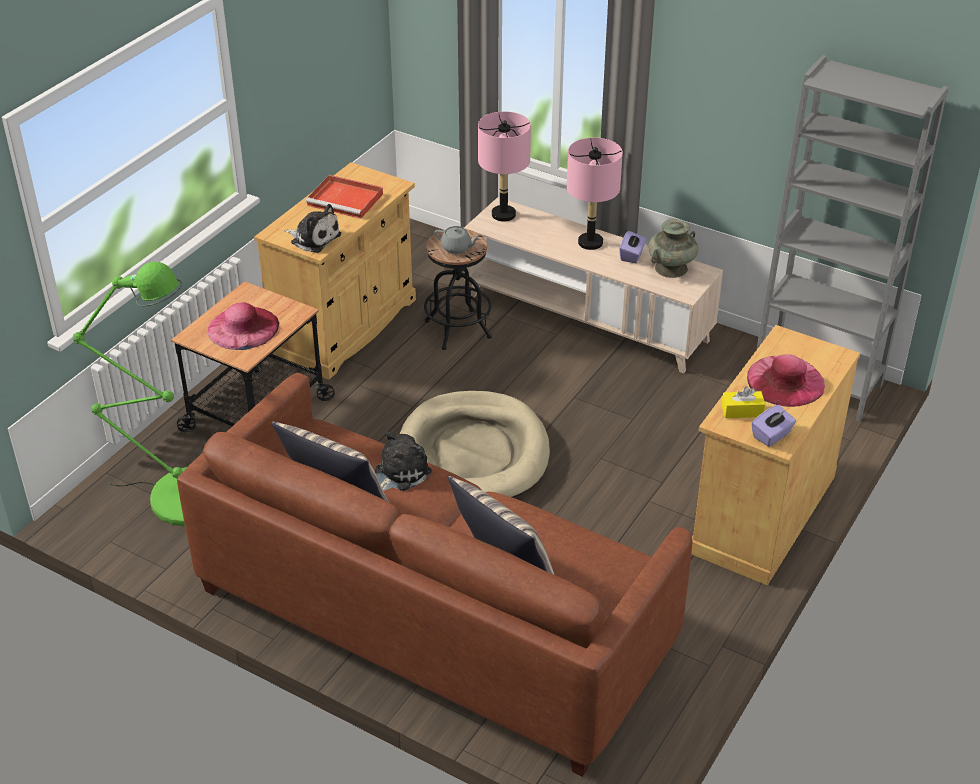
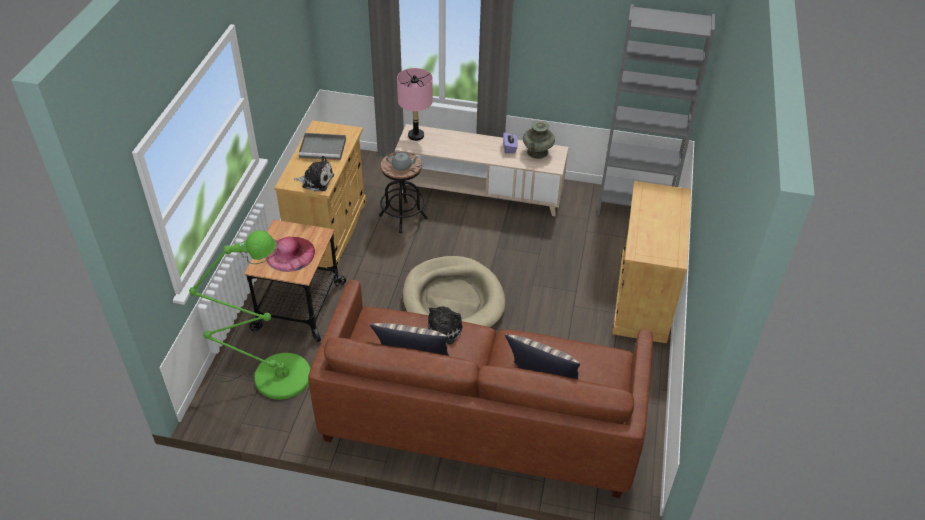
camera: 20 degrees left, 5 degrees up
red tray [306,175,383,219] -> grey tray [298,133,346,160]
pink table lamp [567,138,623,250] -> none
yellow tissue box [722,386,765,418] -> none
pink hat [747,354,825,407] -> none
purple tissue box [751,405,796,447] -> none

